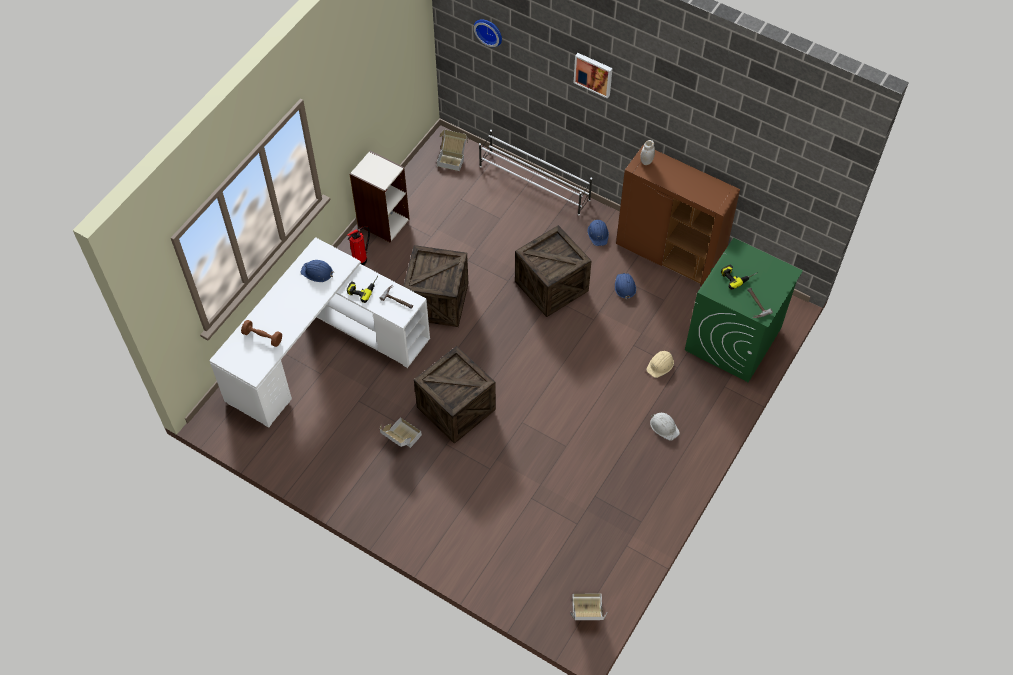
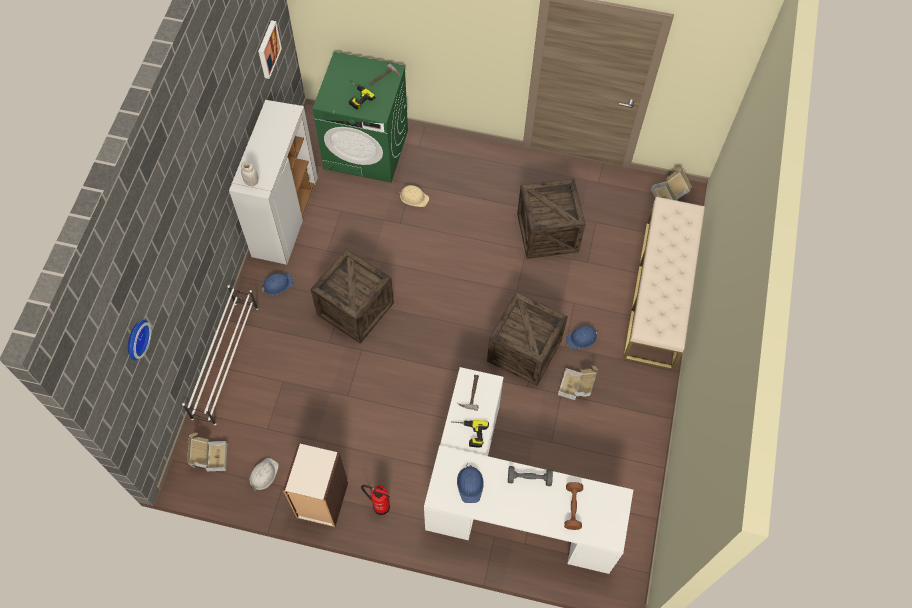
camera: 110 degrees left, 5 degrees up
crate [403,245,468,327] -> crate moved to [517,178,586,259]
picture [573,53,613,99] -> picture moved to [258,20,282,79]
blue hard hat [615,273,636,300] -> blue hard hat moved to [566,325,597,349]
brown cabinet [616,144,740,286] -> white cabinet [229,100,318,265]
white hard hat [650,413,680,441] -> white hard hat moved to [250,458,279,490]
none -> grey dumbbell [508,466,553,486]
none -> beige bench [623,197,705,370]

